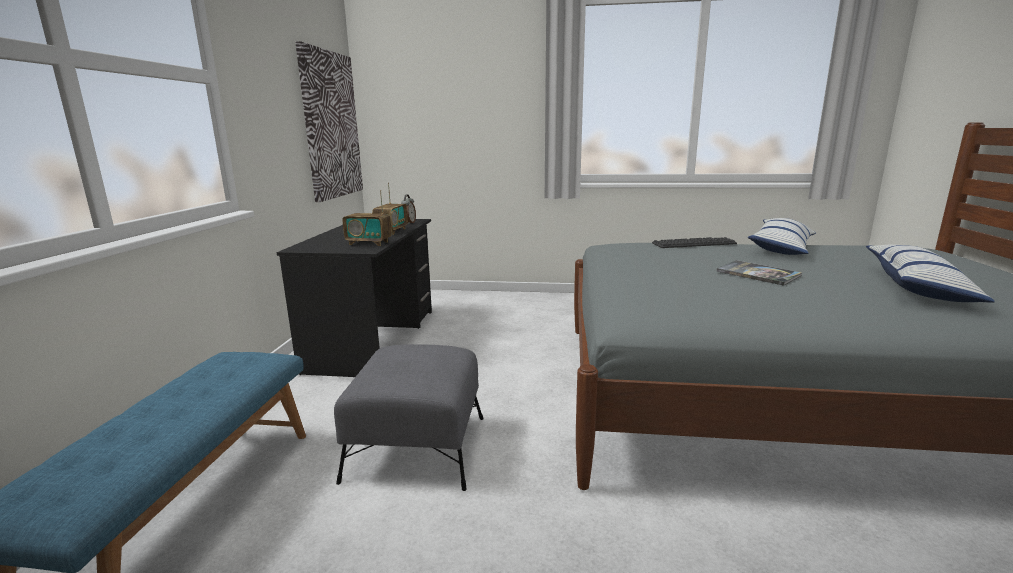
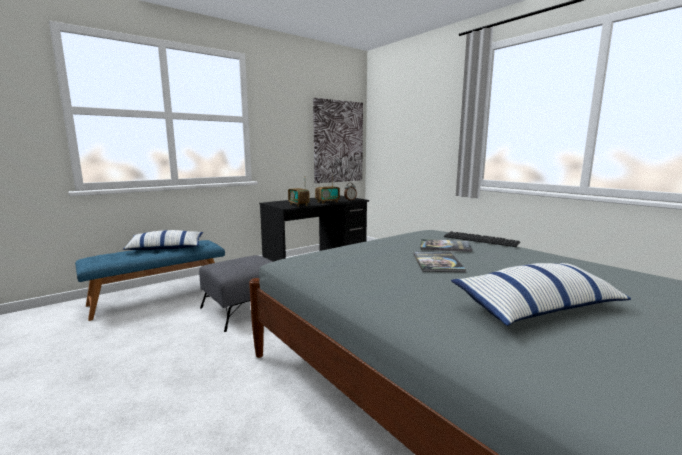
camera: 45 degrees right, 5 degrees down
pillow [748,218,816,255] -> pillow moved to [123,230,203,250]
none -> book [421,239,472,252]

